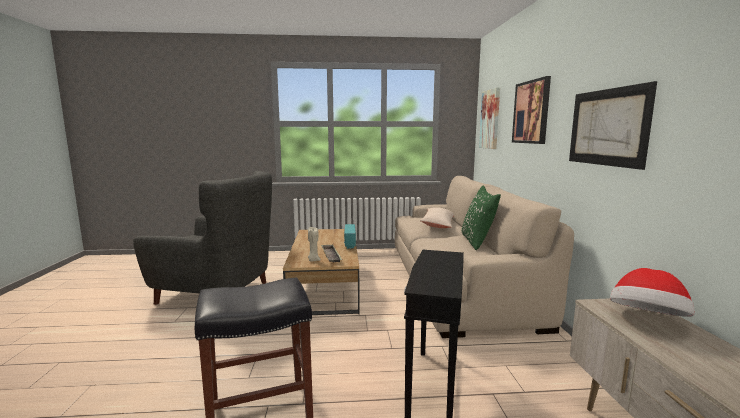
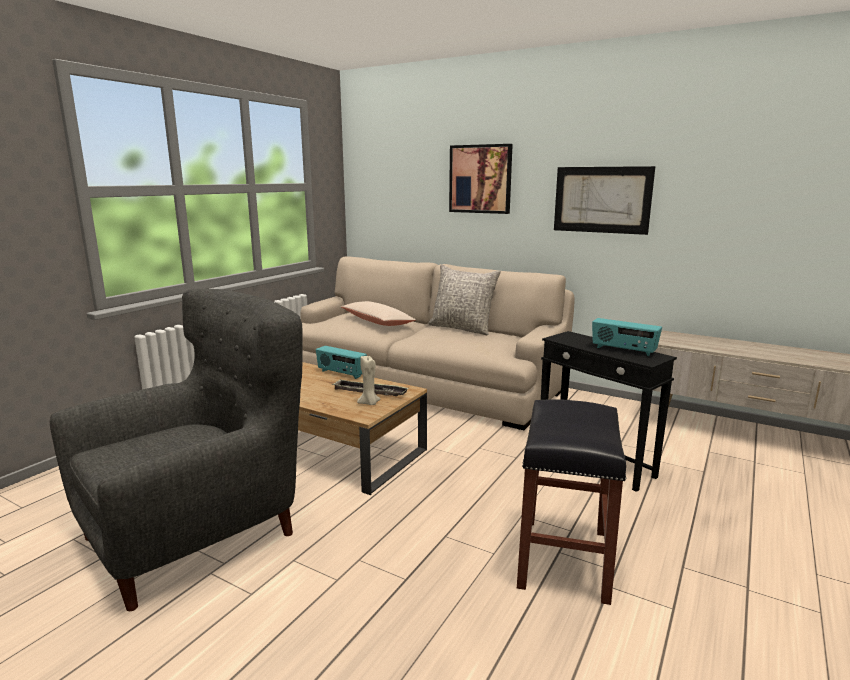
camera: 55 degrees left, 5 degrees up
green pillow [462,185,501,250] -> grey pillow [428,264,501,335]
picture [479,88,500,149] -> none
hat [610,268,695,317] -> none
none -> radio [592,318,662,356]

